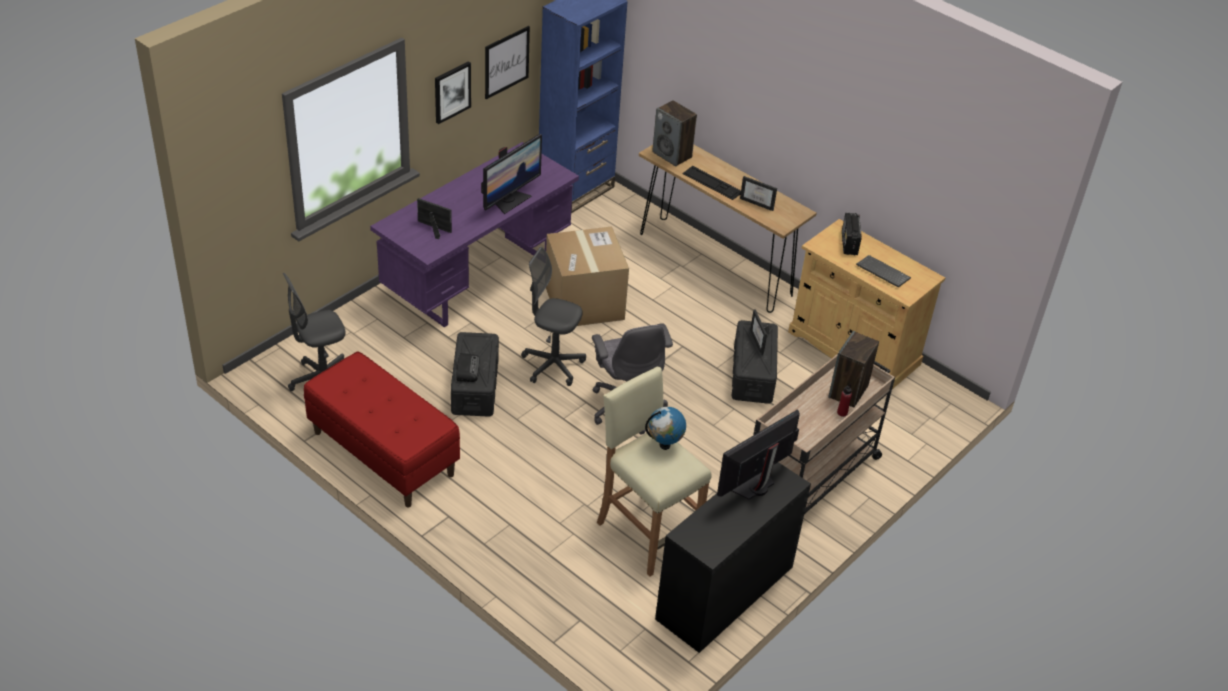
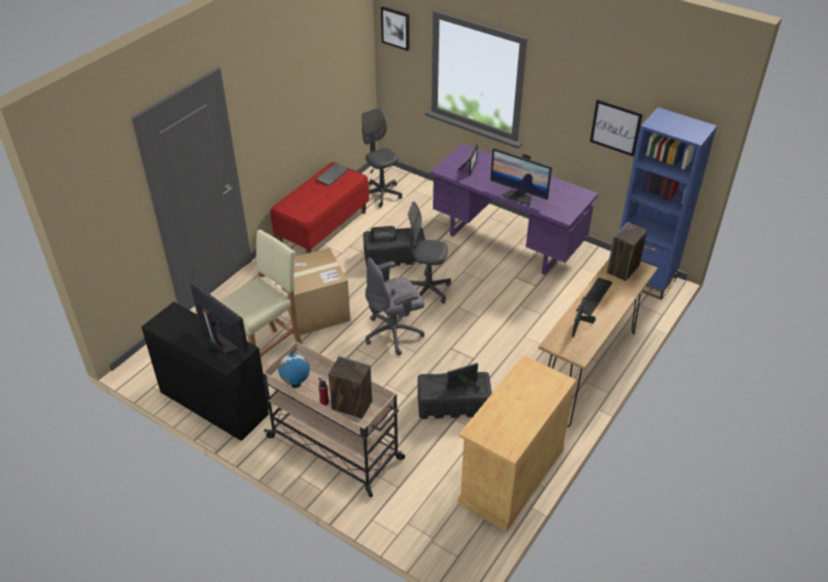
camera: 85 degrees right, 0 degrees up
picture [435,62,471,124] -> picture moved to [381,6,409,51]
grey office chair [521,247,586,386] -> grey office chair turned 90 degrees counterclockwise [408,202,451,304]
cardboard box [546,227,629,326] -> cardboard box moved to [281,248,351,335]
globe [645,407,686,450] -> globe moved to [278,351,310,388]
radio [842,213,862,255] -> none
keyboard [856,255,911,288] -> keyboard moved to [316,163,349,186]

